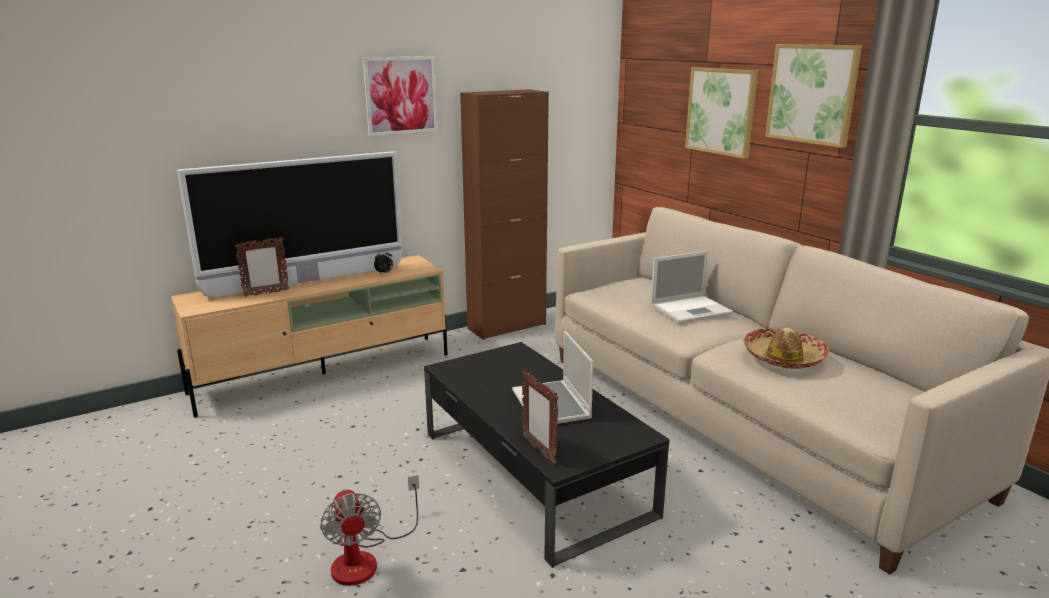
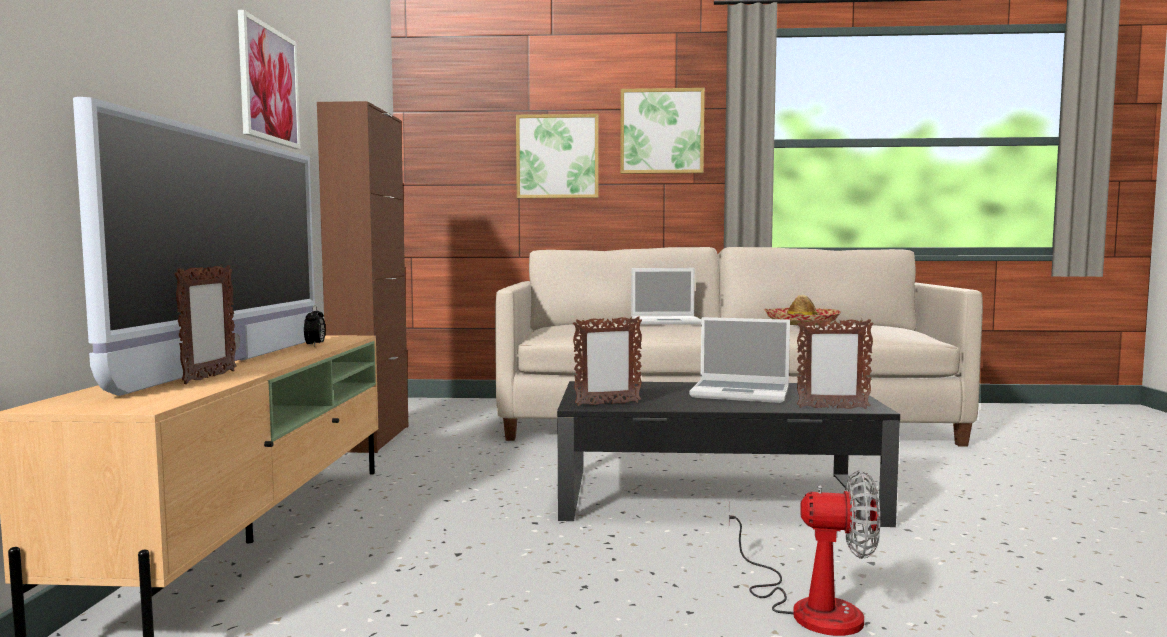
camera: 55 degrees left, 15 degrees down
laptop [651,251,733,323] -> laptop turned 75 degrees clockwise [631,268,701,325]
none -> picture frame [573,316,642,406]

